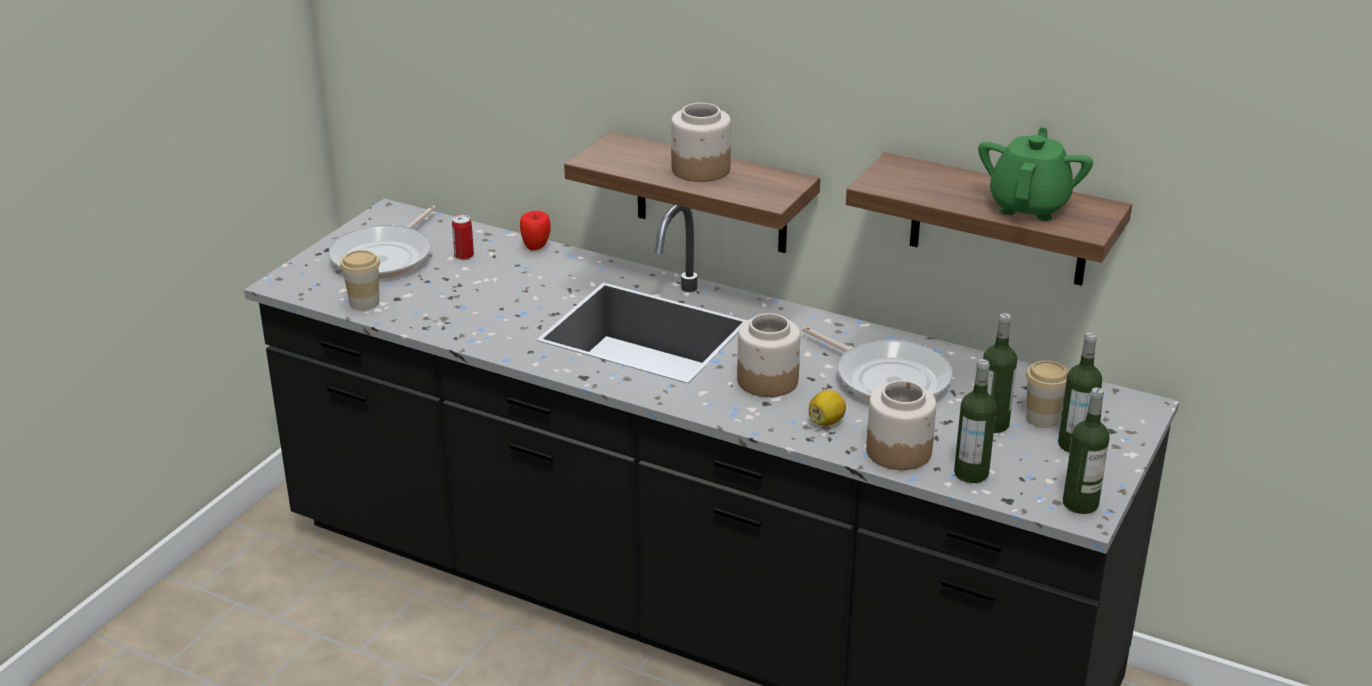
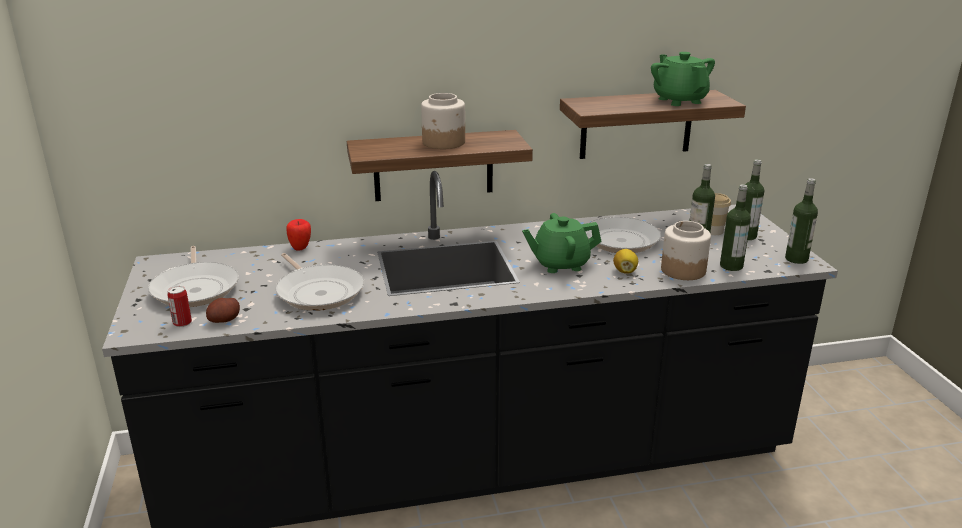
camera: 40 degrees left, 5 degrees down
cup [340,250,380,311] -> potato [206,298,240,323]
can [452,215,474,260] -> can moved to [167,286,192,327]
jar [737,313,800,397] -> green teapot [522,213,602,273]
none -> frying pan [275,253,364,311]

